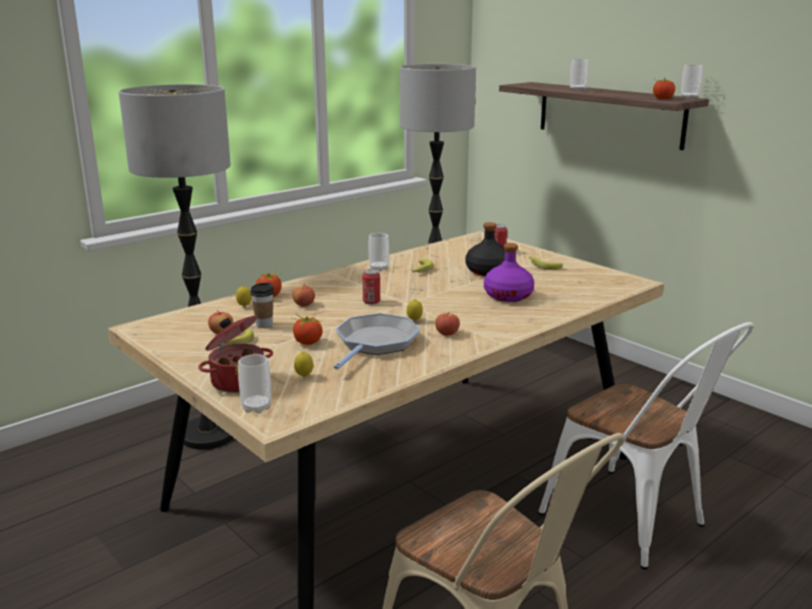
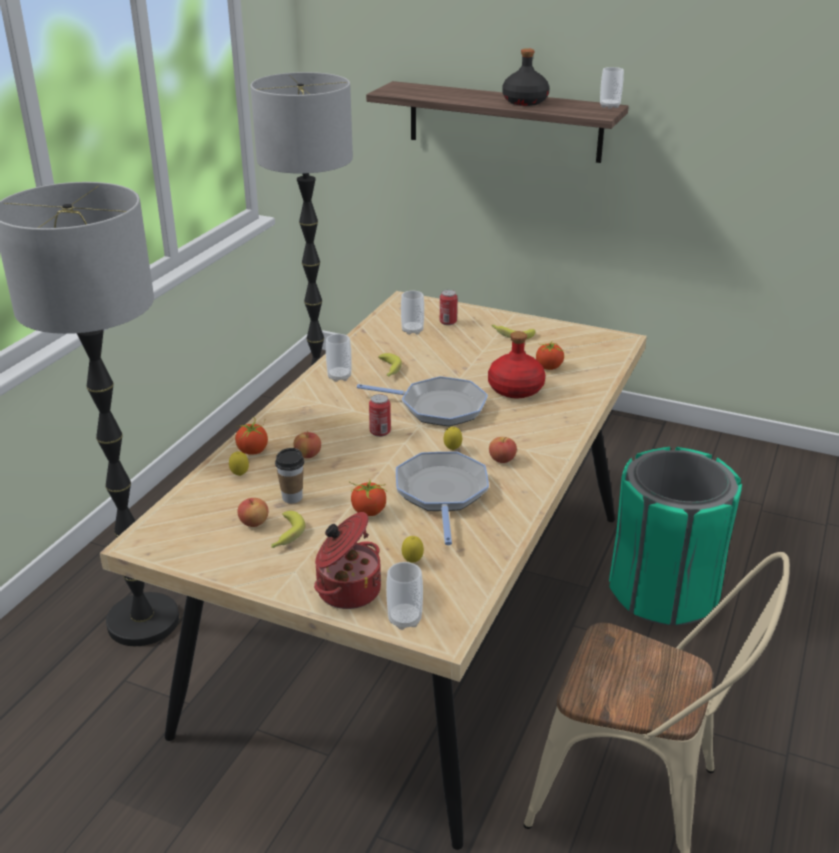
camera: 25 degrees left, 10 degrees up
black bottle [466,222,505,276] -> black bottle moved to [502,48,549,106]
purple bottle [484,243,534,302] -> red bottle [488,331,545,398]
white chair [538,322,754,570] -> green trash can [609,447,742,625]
cup [570,59,588,91] -> cup moved to [401,291,424,335]
tomato [653,78,675,99] -> tomato moved to [536,342,564,370]
none -> frying pan [357,376,488,426]

